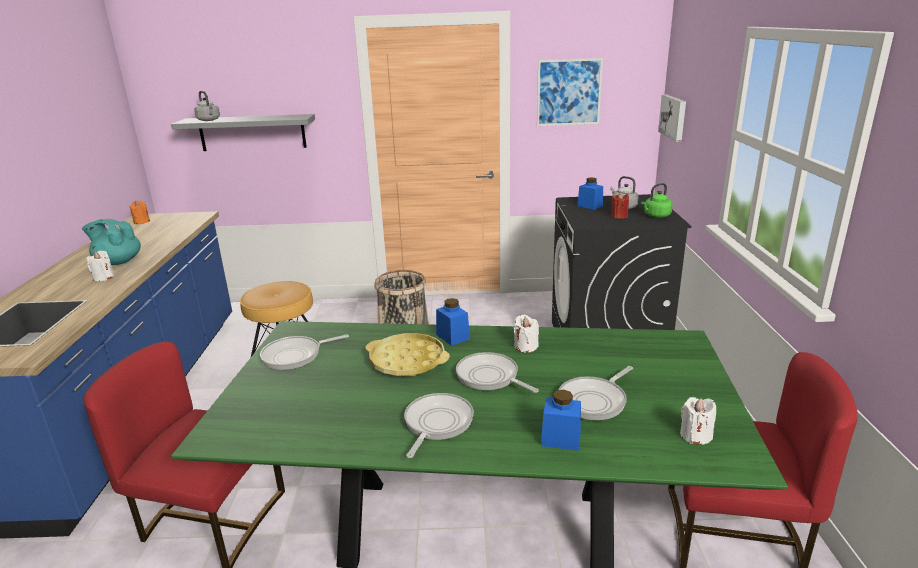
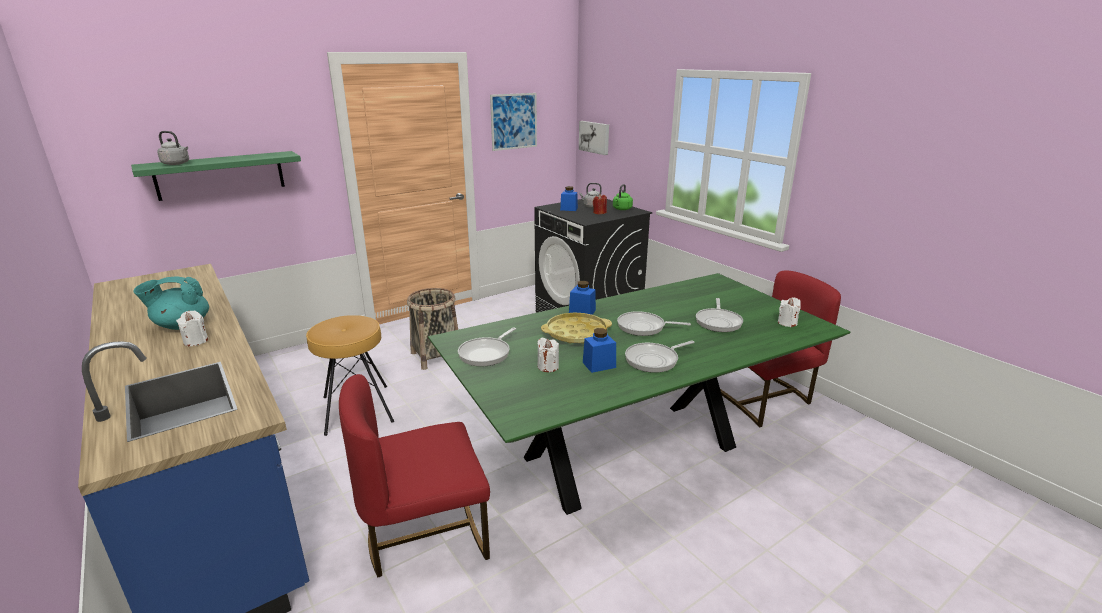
camera: 35 degrees left, 0 degrees up
orange candle [129,201,150,224] -> none
grey shelf [171,114,315,151] -> green shelf [131,151,301,201]
frying pan [404,393,474,458] -> frying pan turned 105 degrees counterclockwise [625,340,694,373]
white candle [513,315,539,353] -> white candle moved to [537,338,559,372]
blue jar [541,390,581,451] -> blue jar moved to [583,328,616,373]

